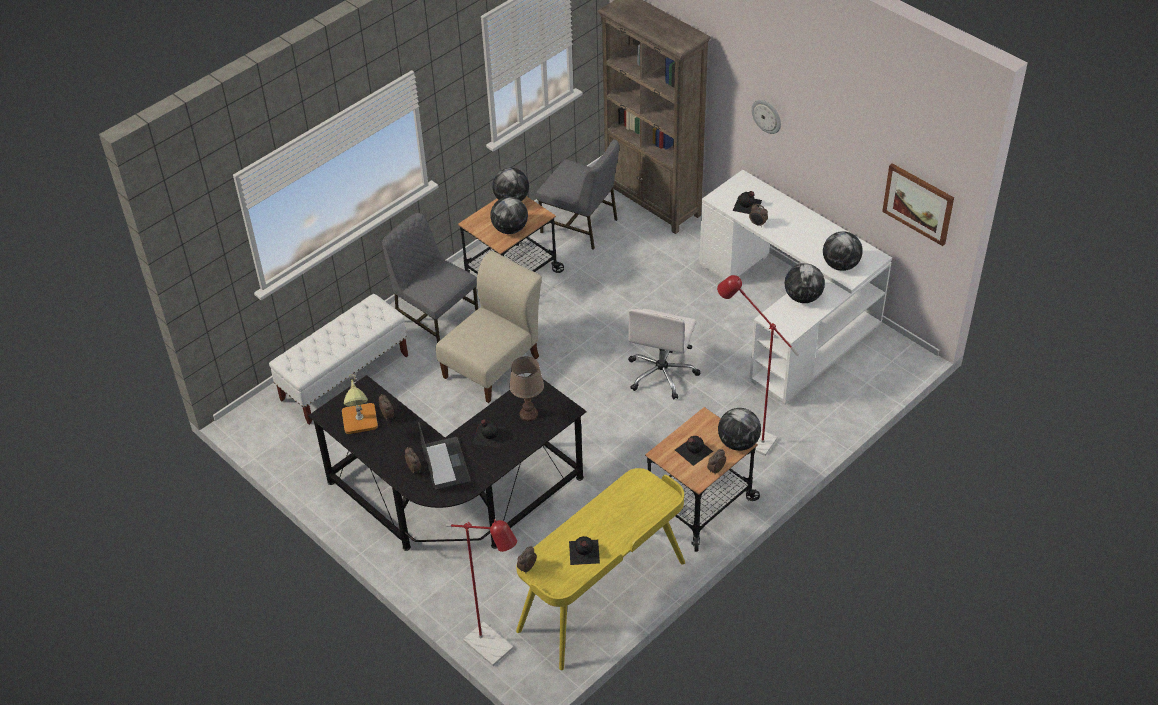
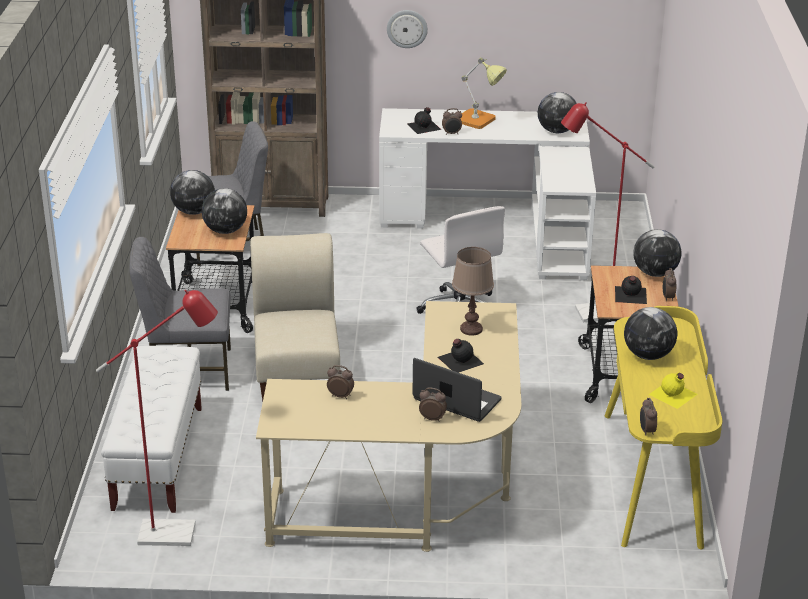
camera: 45 degrees left, 15 degrees down
black desk [308,374,586,551] -> beige desk [256,301,521,552]
table lamp [342,374,378,434] -> table lamp moved to [461,58,507,129]
red floor lamp [445,519,517,666] -> red floor lamp moved to [96,290,218,546]
black bottle [569,536,600,565] -> yellow bottle [649,373,698,409]
globe [785,263,825,303] -> globe moved to [624,307,677,360]
picture [882,163,954,246] -> none

